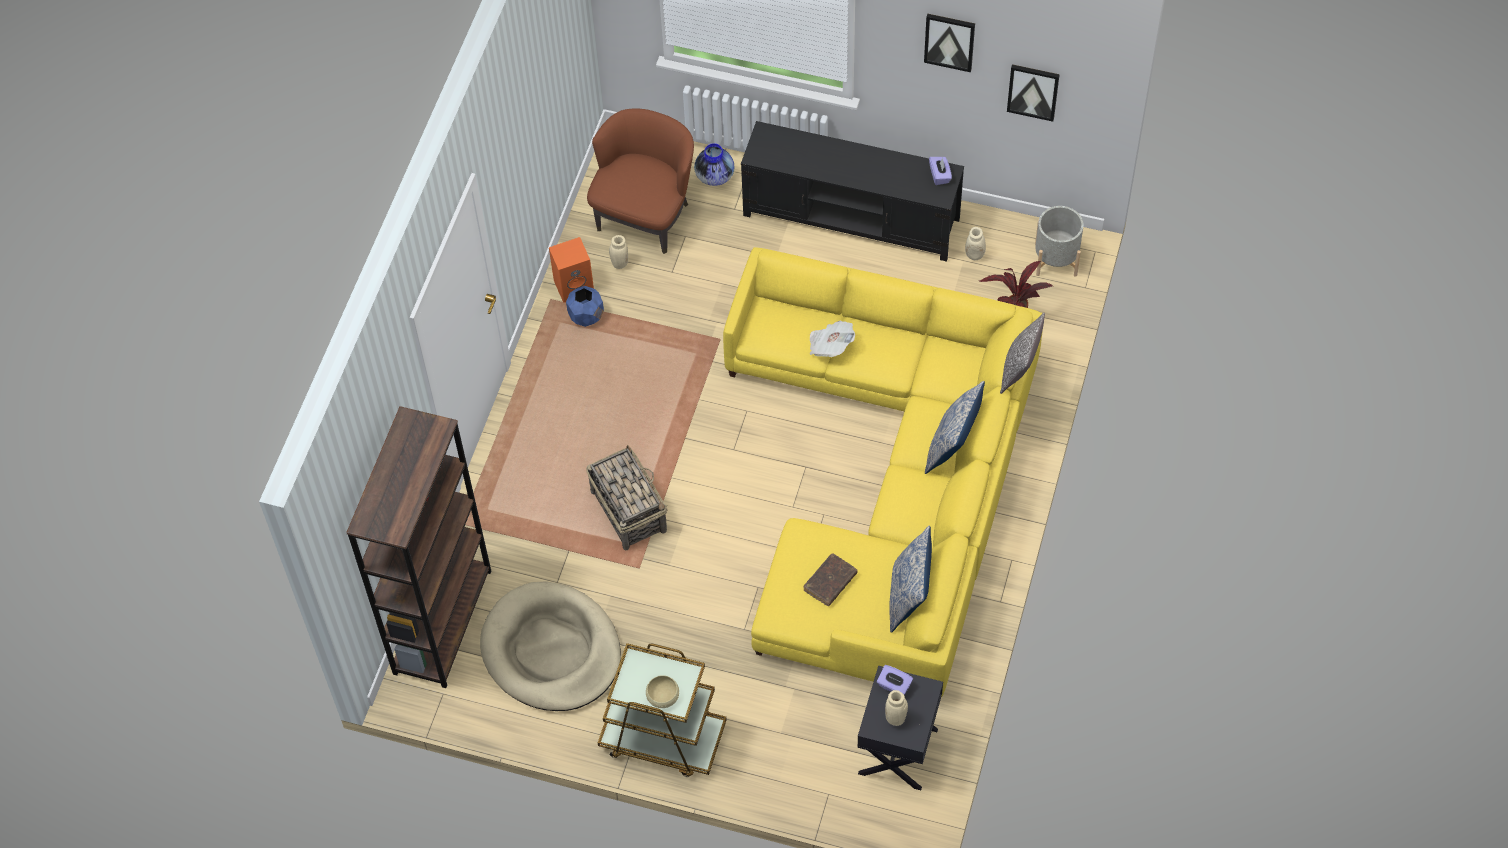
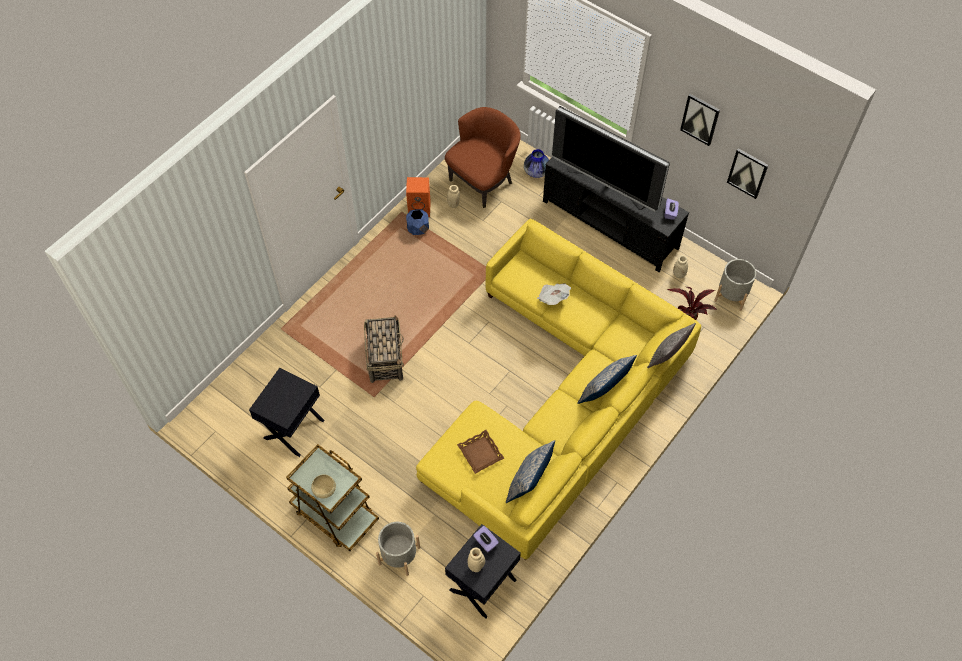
camera: 20 degrees right, 0 degrees up
brown bookcase [346,406,491,688] -> none
beige dog bed [480,582,621,711] -> black side table [249,368,325,457]
brown book [803,553,858,606] -> brown tray [457,430,504,474]
none -> grey planter [376,522,420,576]
none -> television [552,106,670,212]

